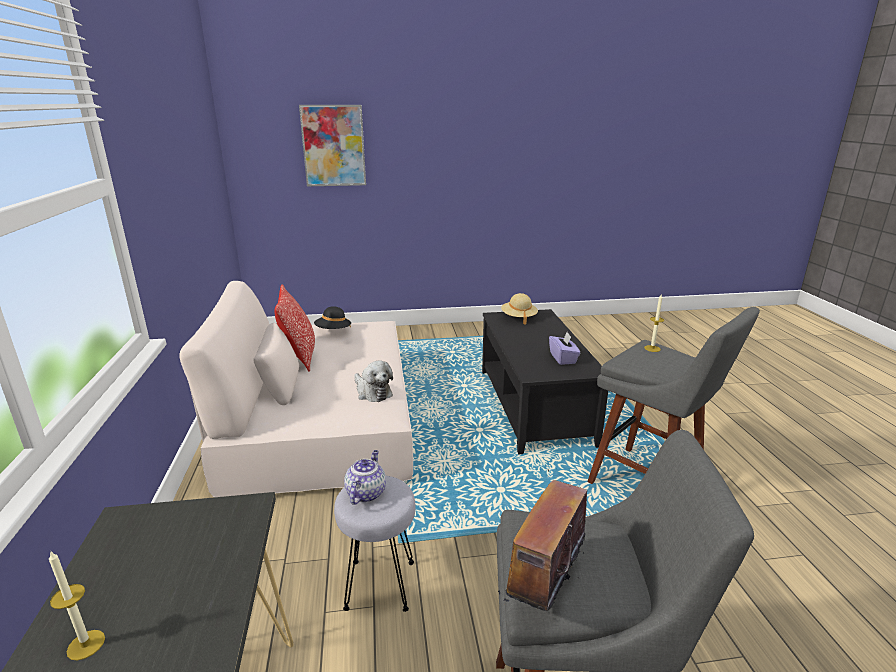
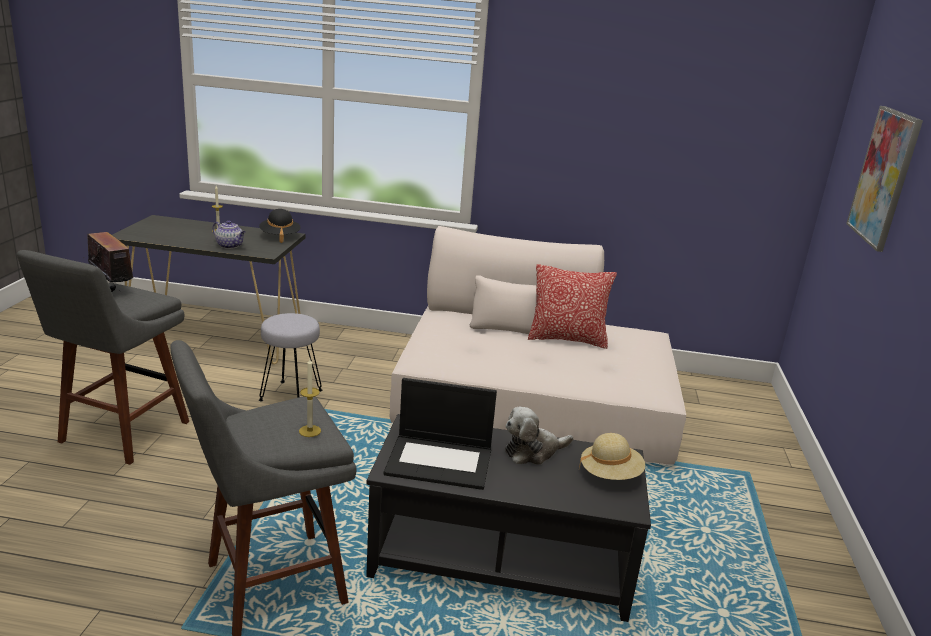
camera: 105 degrees right, 0 degrees up
black hat [314,306,351,329] -> black hat moved to [259,209,301,243]
teapot [344,450,386,505] -> teapot moved to [213,220,246,249]
plush toy [355,360,393,402] -> plush toy moved to [505,406,573,465]
purple tissue box [549,332,580,365] -> laptop [384,378,497,490]

